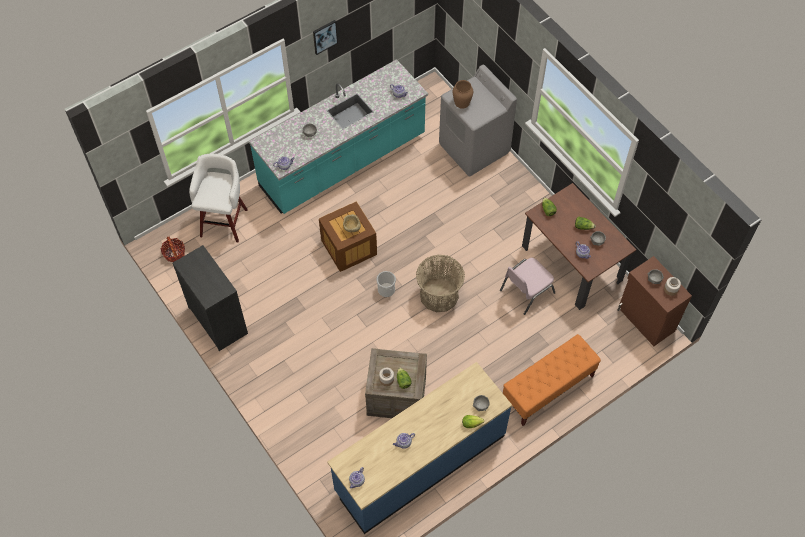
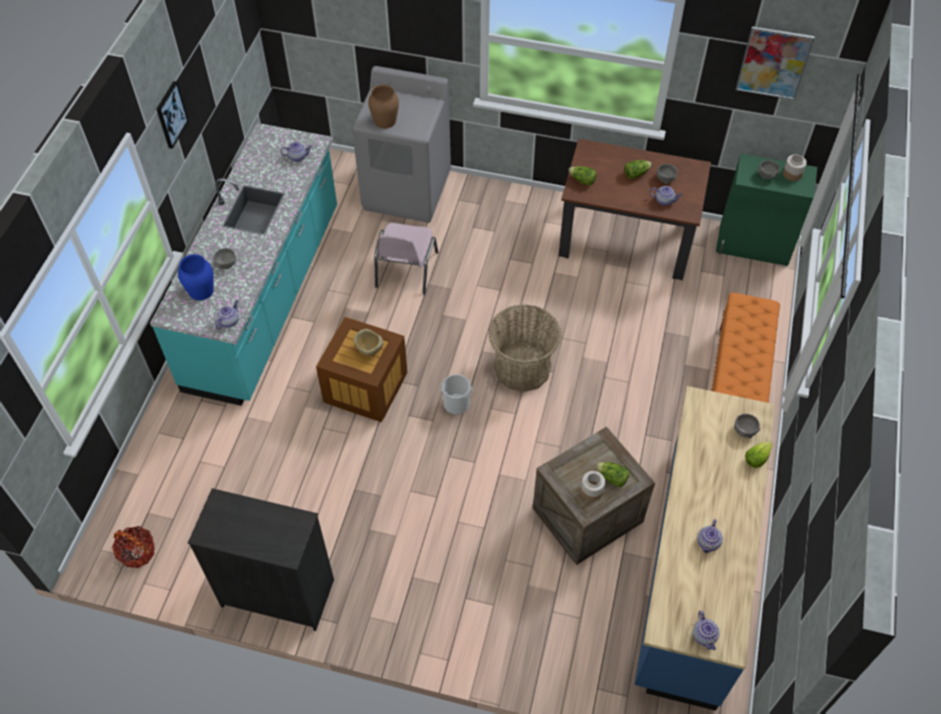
camera: 40 degrees left, 5 degrees down
white stool [189,154,248,242] -> none
pink chair [500,258,555,315] -> pink chair moved to [374,223,438,295]
brown cabinet [618,256,692,346] -> green cabinet [716,153,817,266]
none -> blue vase [178,254,214,300]
none -> picture [736,26,815,100]

